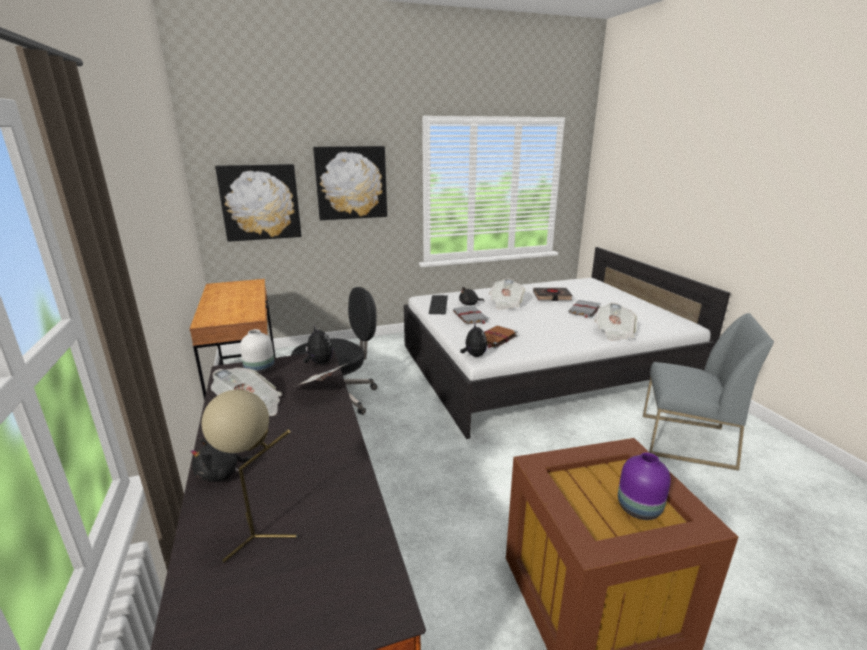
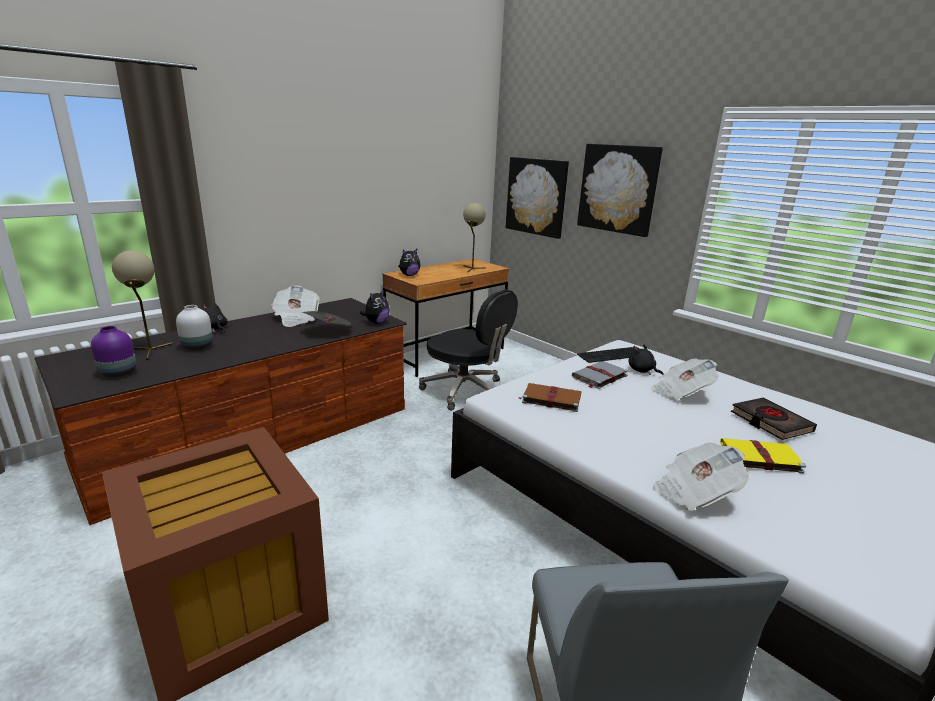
camera: 65 degrees right, 0 degrees up
white vase [240,329,274,374] -> white vase moved to [176,305,213,350]
plush toy [460,322,487,357] -> plush toy moved to [398,249,420,276]
grey book [568,300,601,318] -> yellow book [720,438,806,474]
purple vase [618,452,671,520] -> purple vase moved to [91,326,136,378]
none -> beige table lamp [463,203,486,272]

